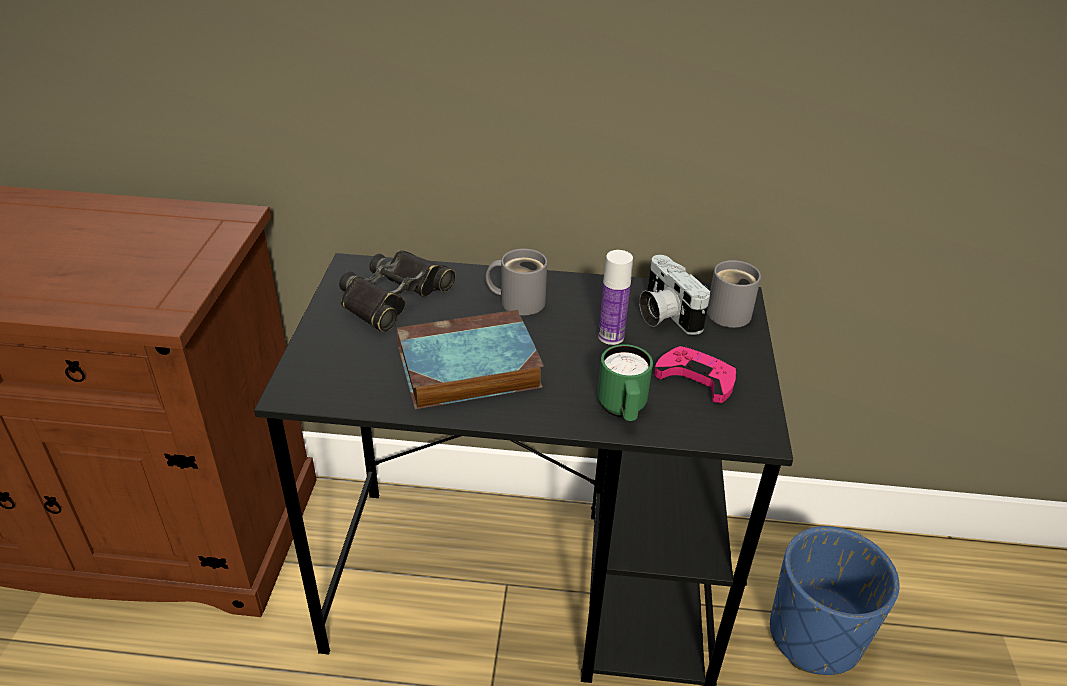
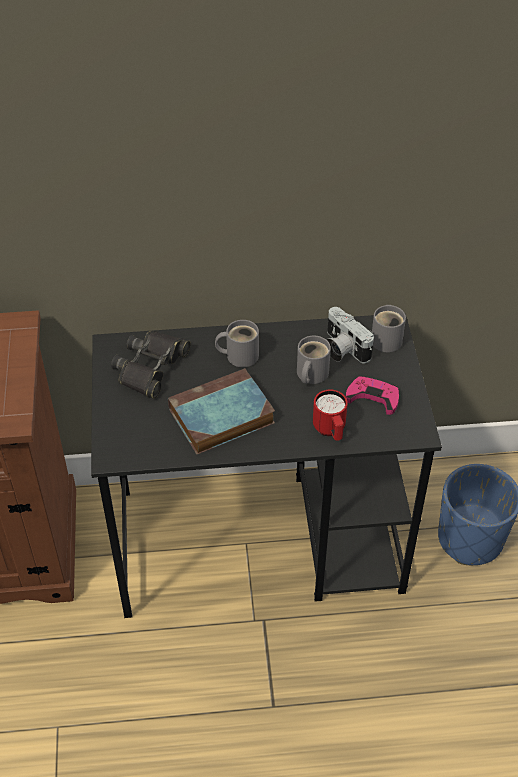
camera: 10 degrees left, 10 degrees up
bottle [598,250,633,345] -> grey mug [297,336,331,384]
green mug [598,344,653,421] -> red mug [313,390,348,441]

